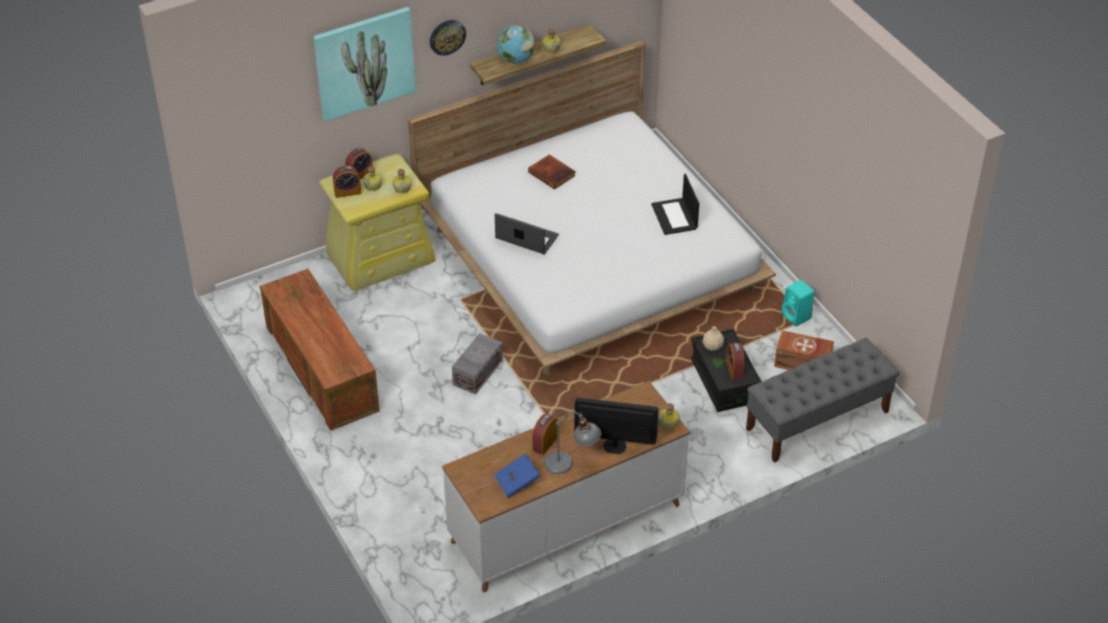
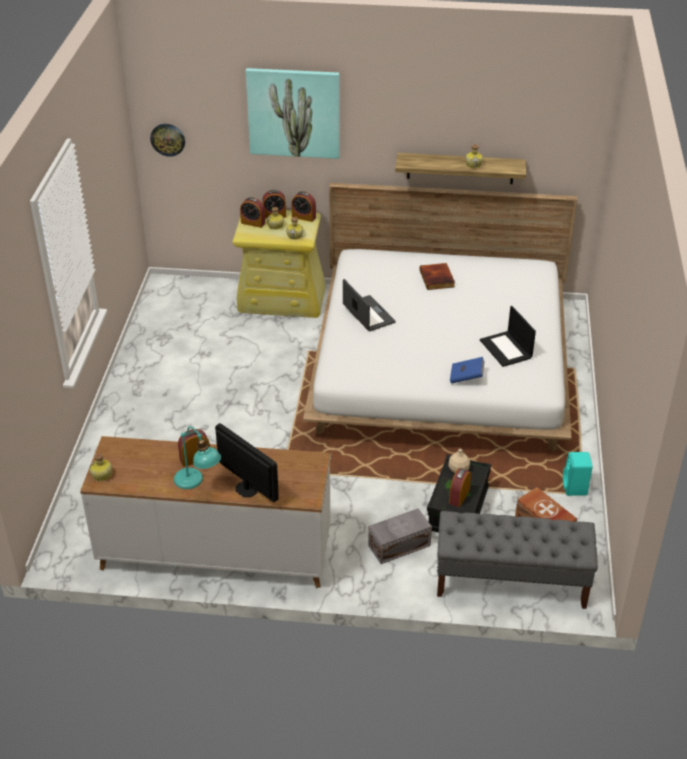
camera: 35 degrees right, 5 degrees down
brown bench [259,269,380,431] -> none
wall clock [430,20,466,56] -> wall clock moved to [150,124,185,157]
grey storage box [452,333,503,394] -> grey storage box moved to [368,508,432,564]
blue book [494,453,540,498] -> blue book moved to [450,357,485,383]
globe [497,25,535,64] -> none
grey table lamp [544,411,601,474] -> turquoise table lamp [174,426,221,489]
laptop [651,174,699,235] -> laptop turned 45 degrees counterclockwise [480,306,536,367]
bottle [658,403,680,430] -> bottle moved to [89,453,112,481]
none -> alarm clock [291,191,316,222]

